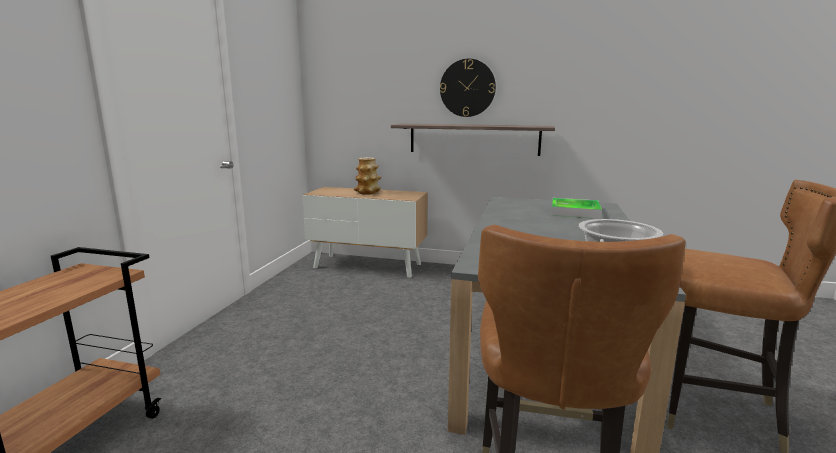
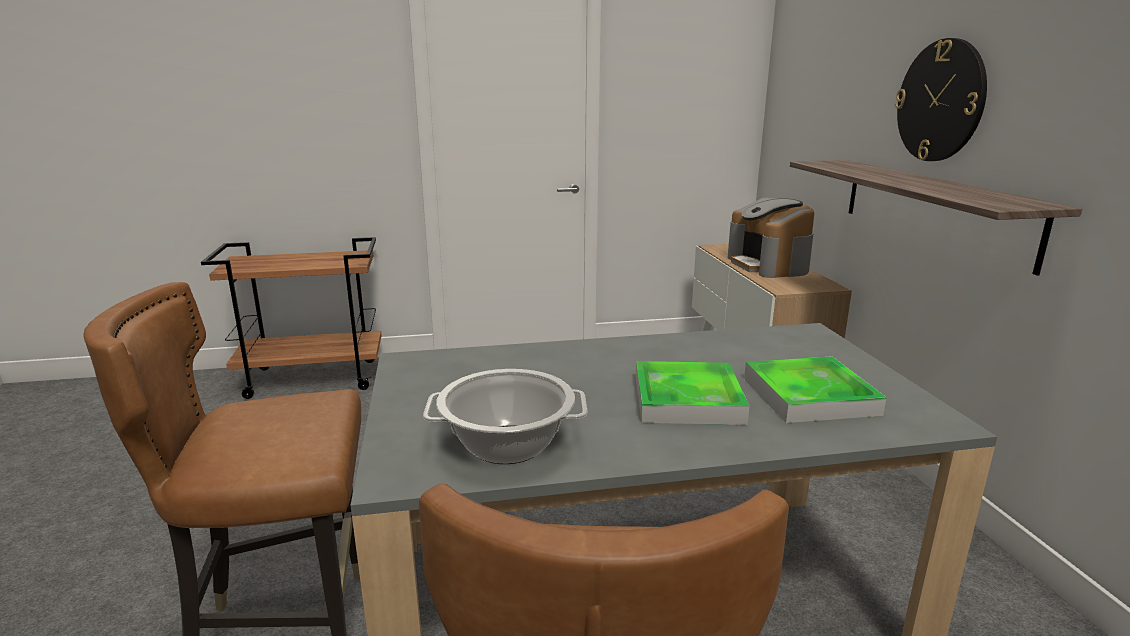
camera: 65 degrees right, 5 degrees up
vase [354,157,382,195] -> coffee machine [728,198,814,278]
none -> tray [636,361,749,425]

